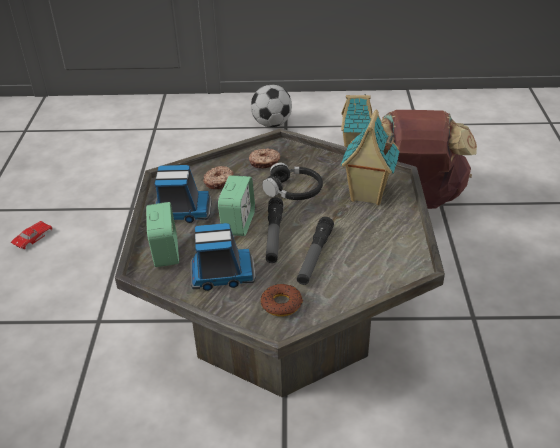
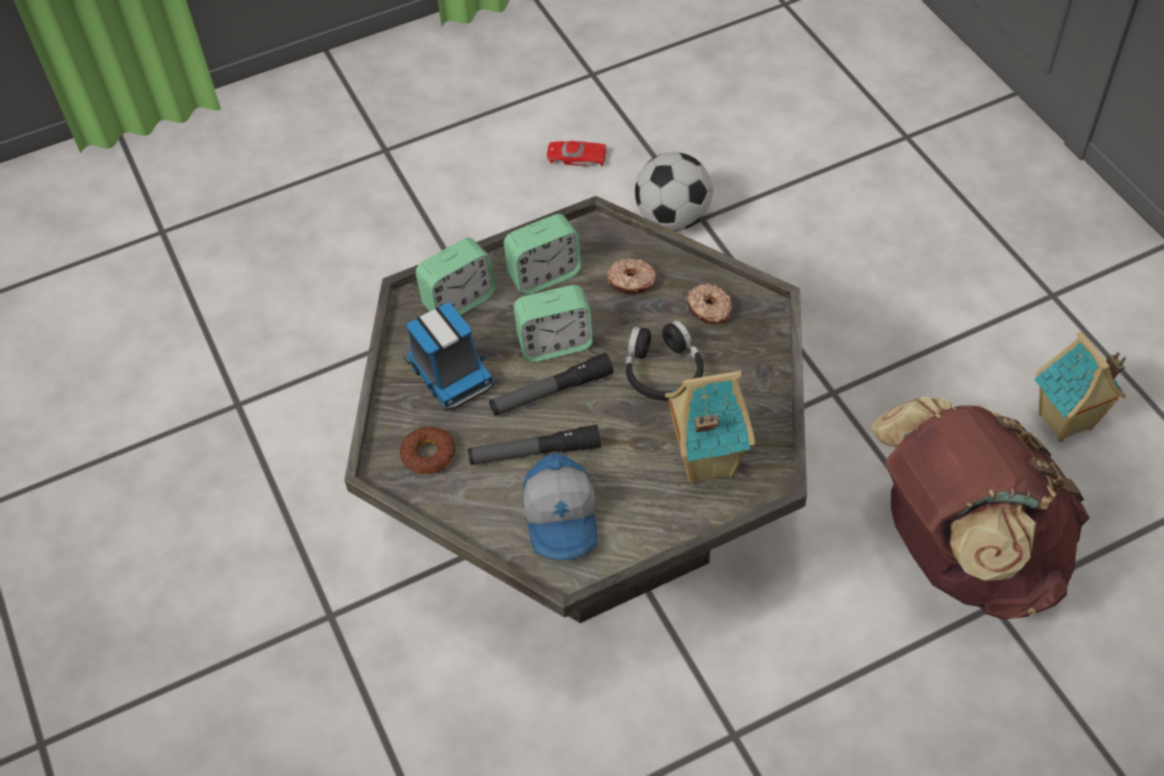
camera: 65 degrees right, 15 degrees up
toy truck [155,165,212,223] -> alarm clock [504,214,582,295]
football [251,85,292,127] -> football moved to [635,152,712,231]
none -> cap [524,453,597,560]

